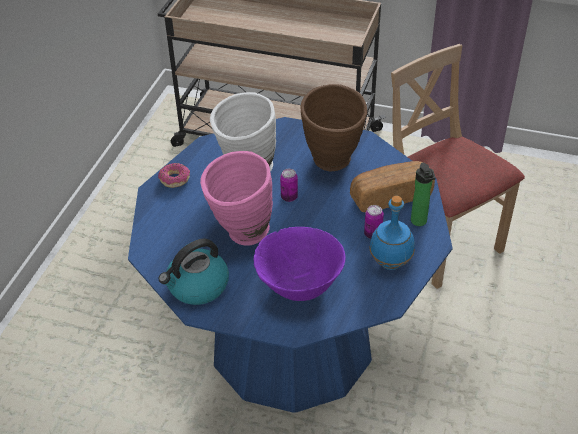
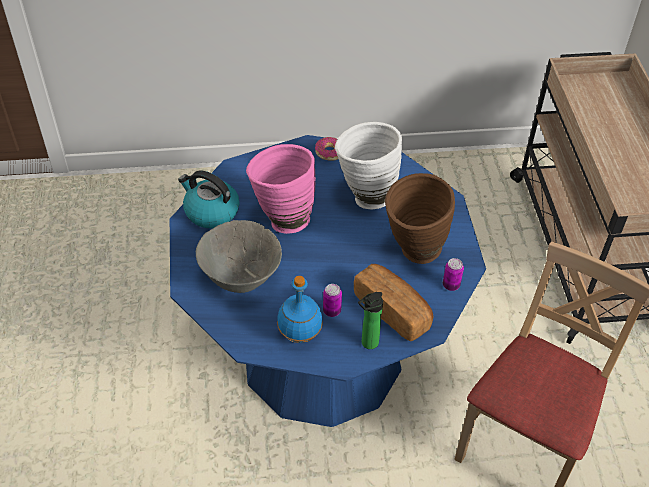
camera: 65 degrees right, 5 degrees up
purple bowl [254,227,346,301] -> grey bowl [196,220,282,293]
can [280,169,298,202] -> can moved to [443,258,464,291]

